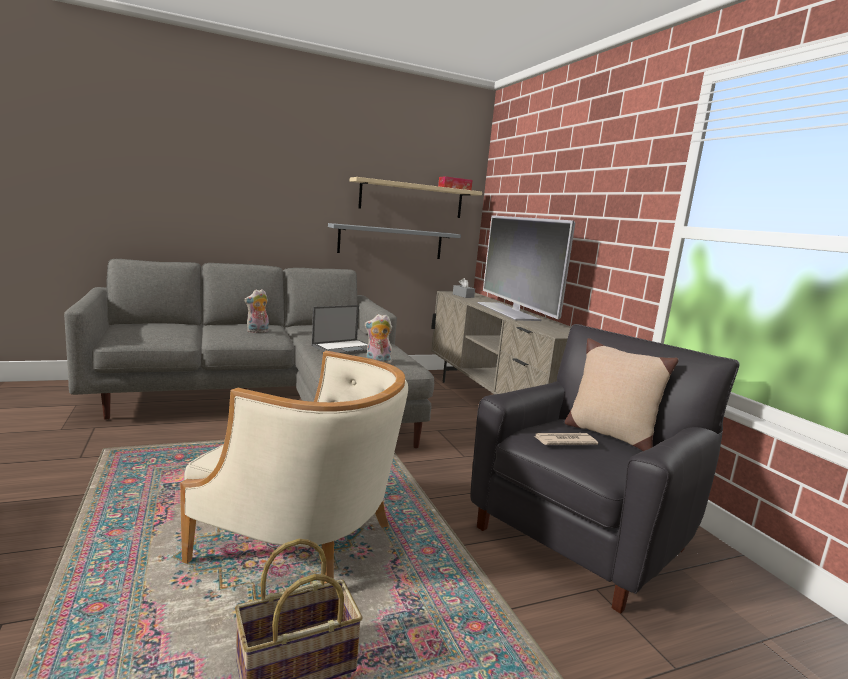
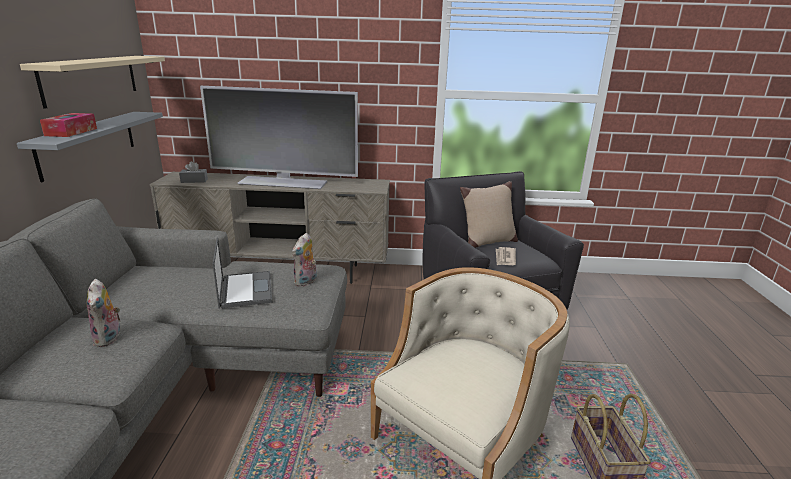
camera: 65 degrees left, 10 degrees up
tissue box [438,176,473,190] -> tissue box moved to [40,113,97,137]

